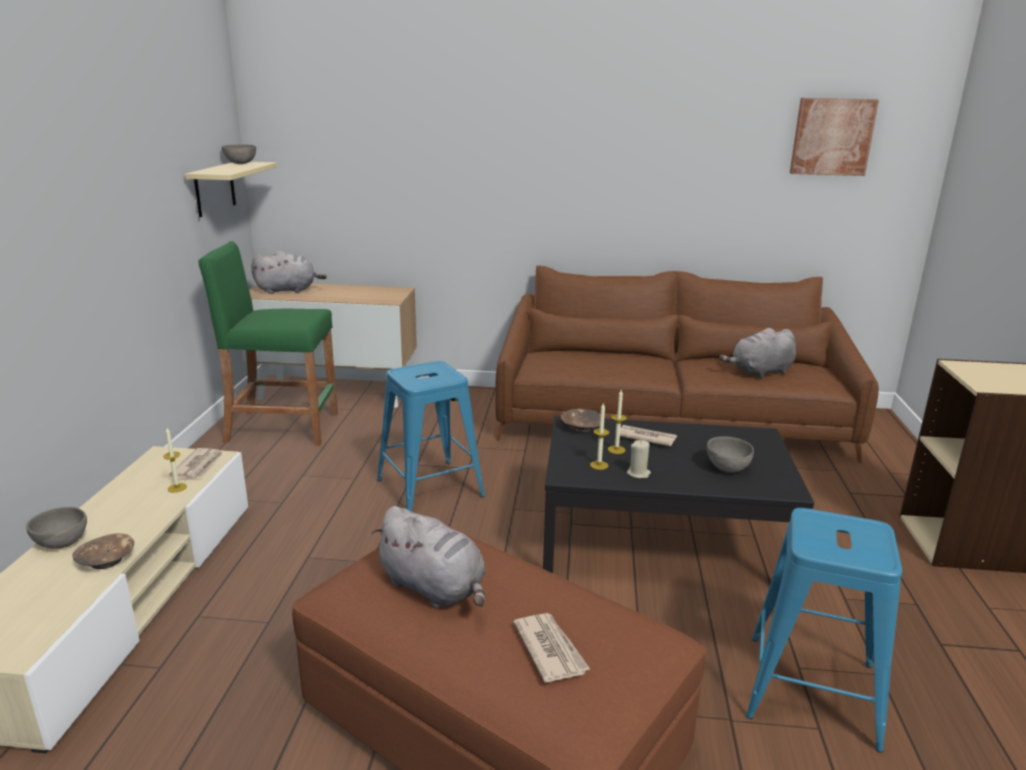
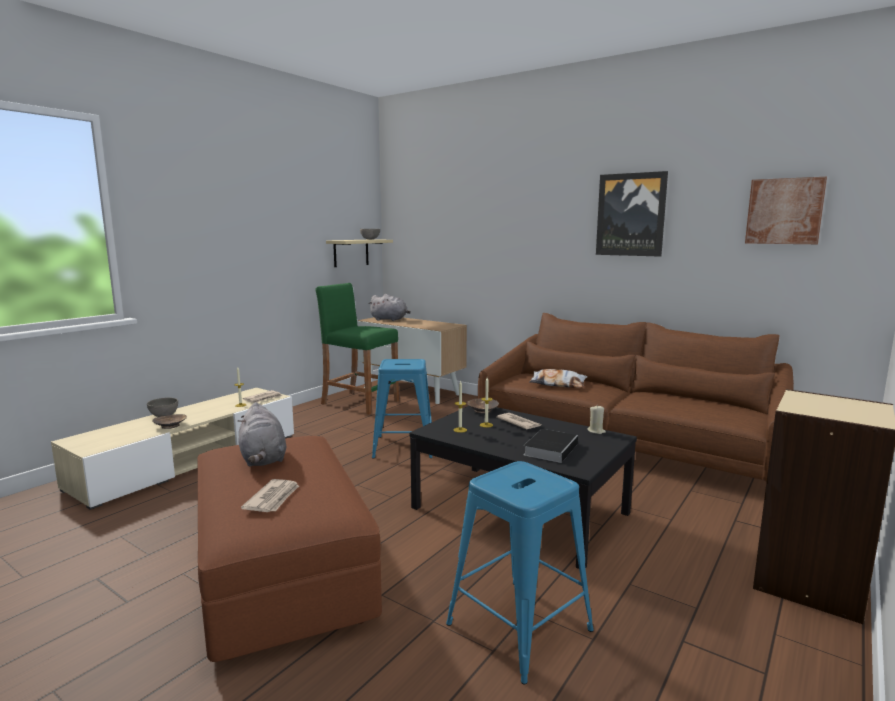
camera: 30 degrees right, 10 degrees down
beige candle [627,440,651,478] -> beige candle moved to [587,405,606,434]
grey bowl [707,436,754,473] -> book [524,429,578,463]
grey plush toy [719,328,796,379] -> none
none -> pillow [529,369,588,388]
none -> picture [596,171,668,257]

